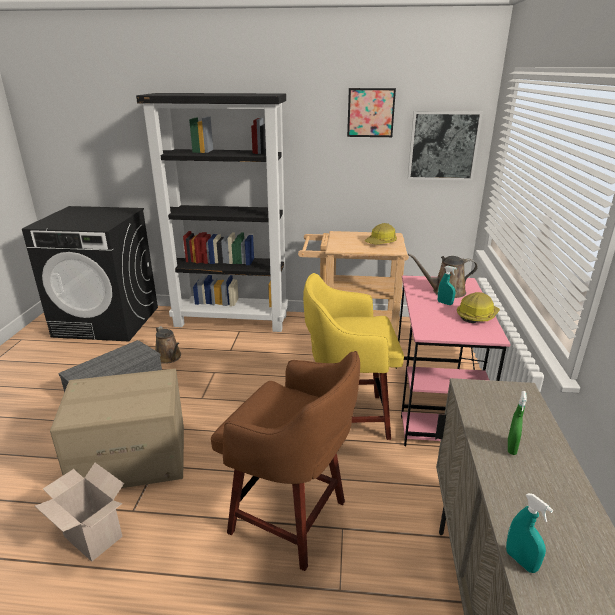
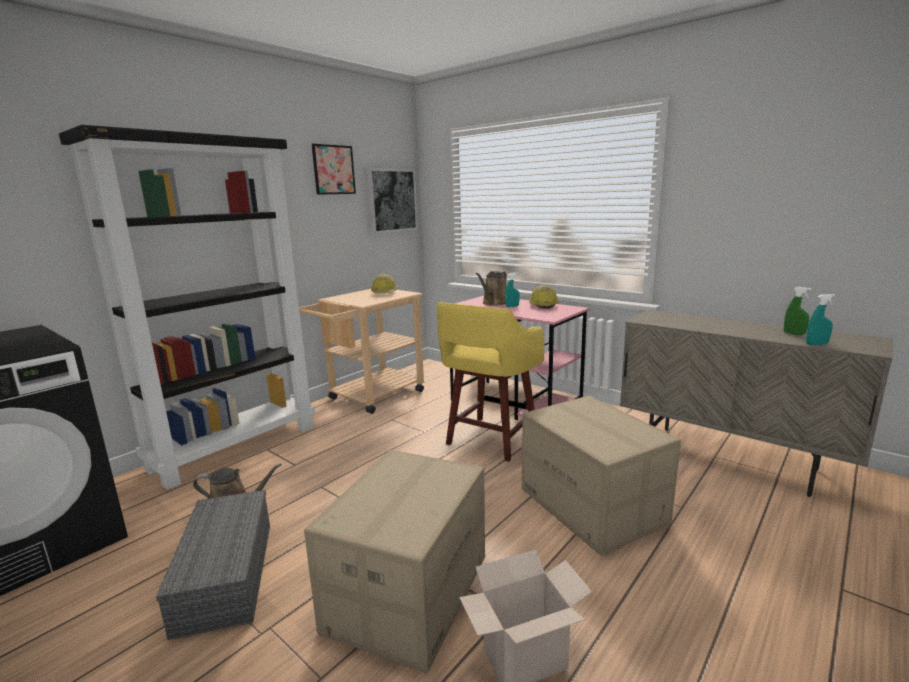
camera: 55 degrees left, 10 degrees down
brown stool [211,351,360,571] -> cardboard box [522,395,681,556]
green spray bottle [508,391,527,455] -> green spray bottle moved to [784,287,811,335]

